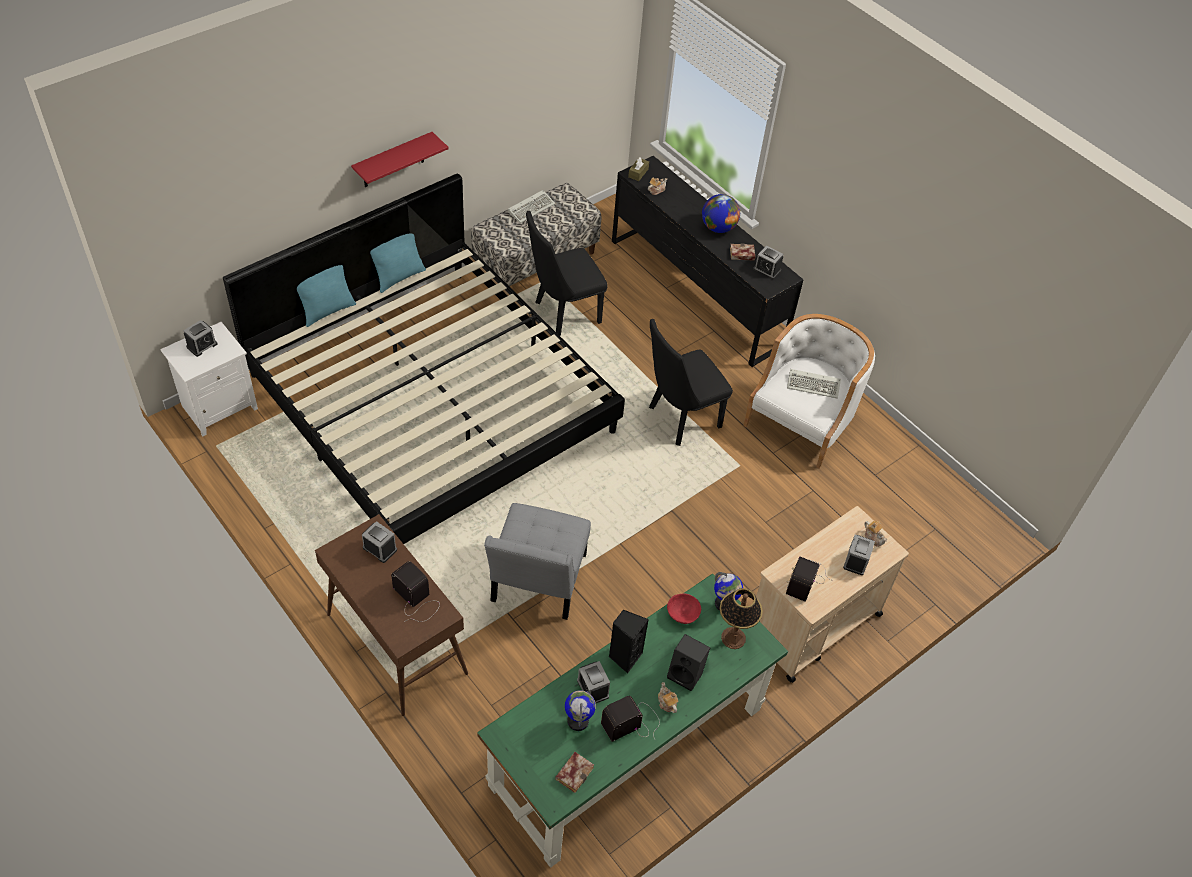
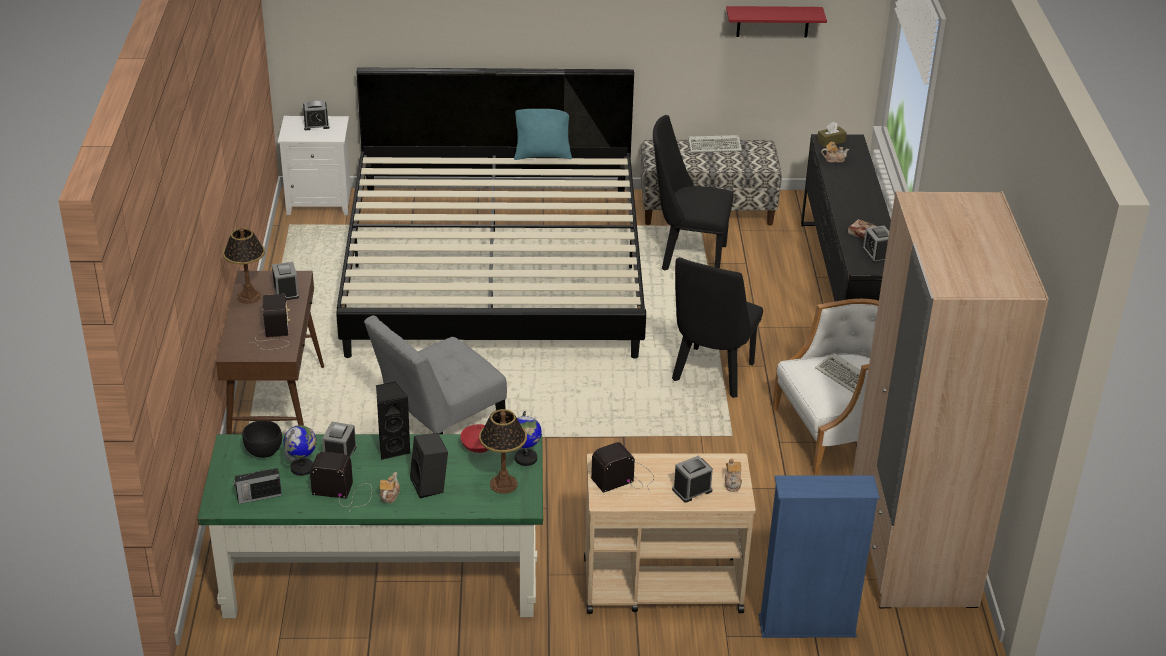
camera: 40 degrees right, 15 degrees down
turquoise pillow [297,265,356,327] -> none
red shelf [351,132,449,187] -> red shelf moved to [726,6,827,38]
book [555,752,594,793] -> radio [233,467,282,504]
black chair [649,319,733,446] -> black chair turned 75 degrees counterclockwise [672,257,763,398]
globe [702,194,740,233] -> none
none -> table lamp [223,228,265,304]
none -> black bowl [242,420,282,458]
none -> blue bookcase [759,475,880,638]
none -> beige wardrobe [852,191,1049,608]

